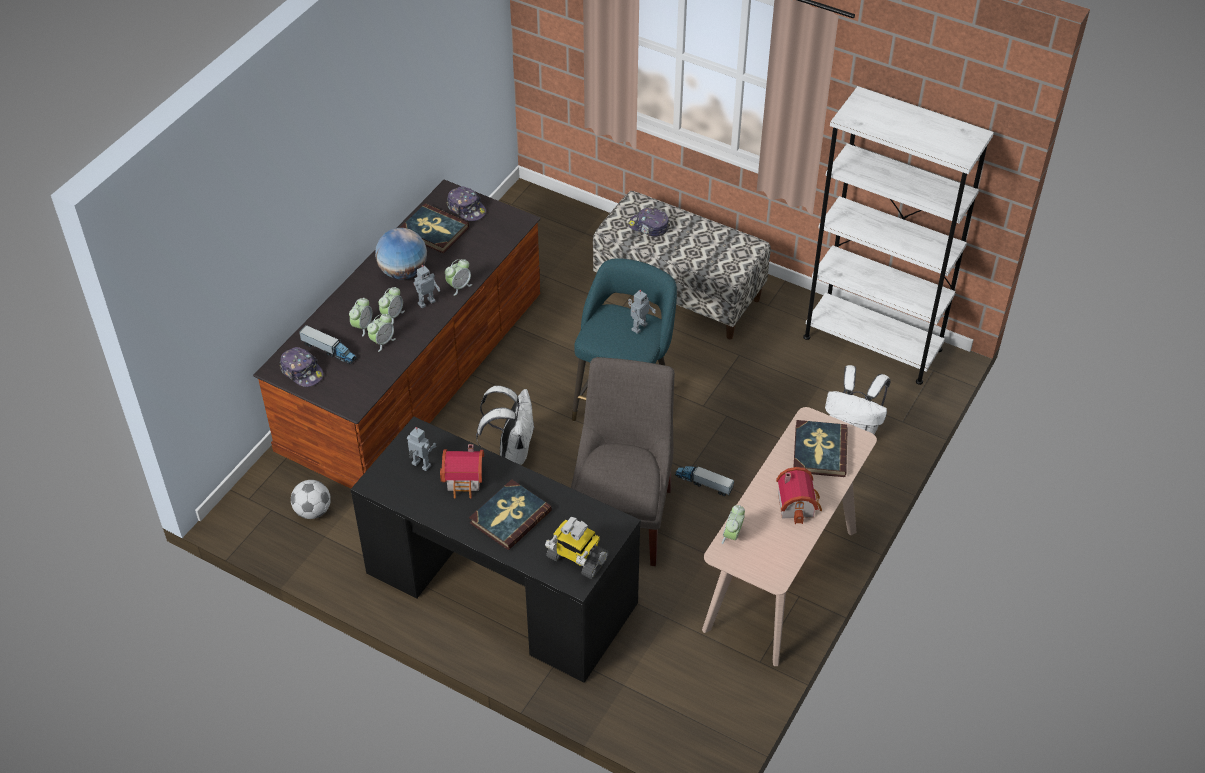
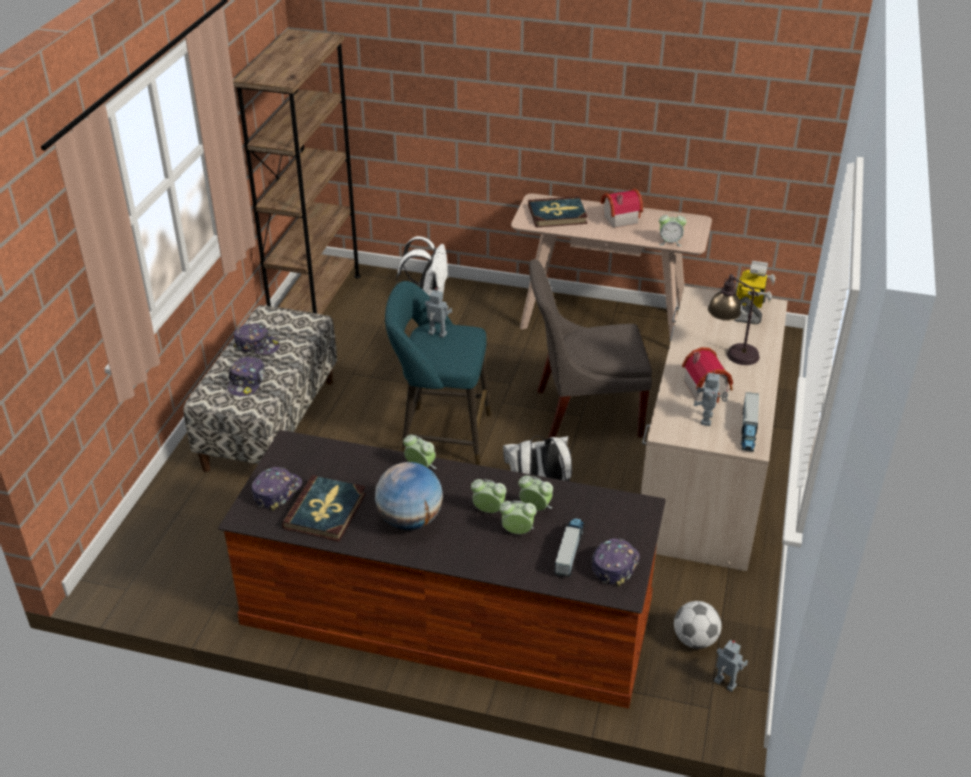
camera: 105 degrees left, 10 degrees down
black desk [350,416,641,683] -> beige desk [641,286,788,571]
toy robot [413,265,440,308] -> toy robot moved to [714,640,748,692]
book [469,479,552,550] -> table lamp [708,274,759,365]
toy truck [675,466,734,496] -> toy truck moved to [741,392,759,452]
white bookcase [803,86,994,385] -> brown bookcase [233,29,361,314]
none -> cap [233,324,280,355]

